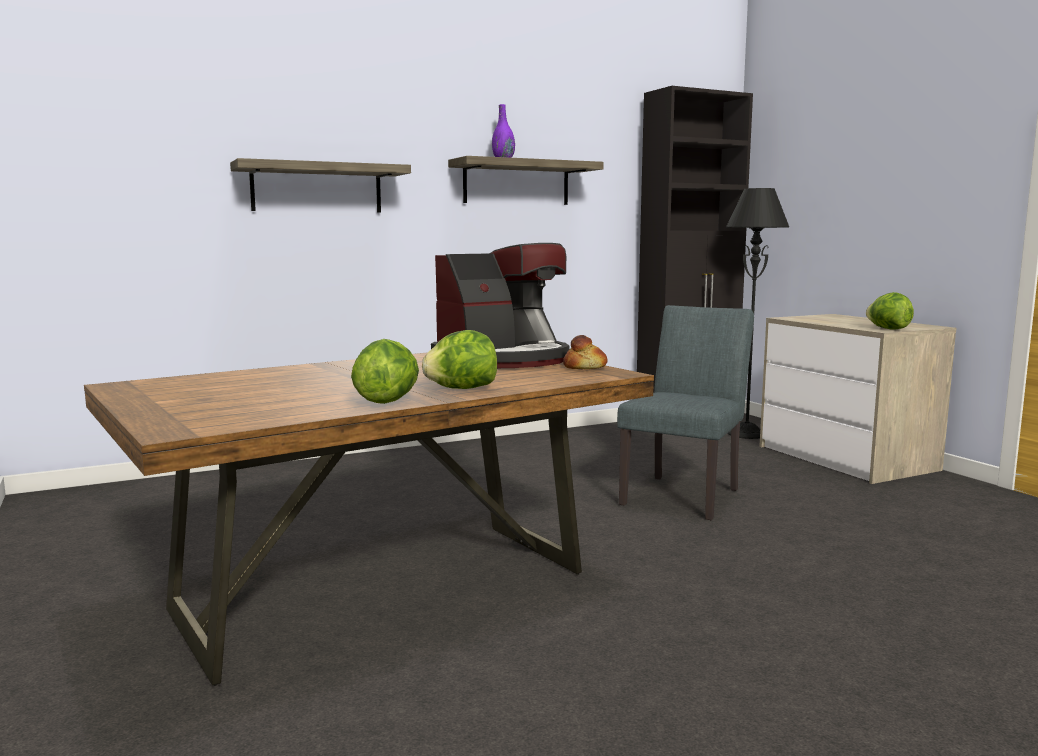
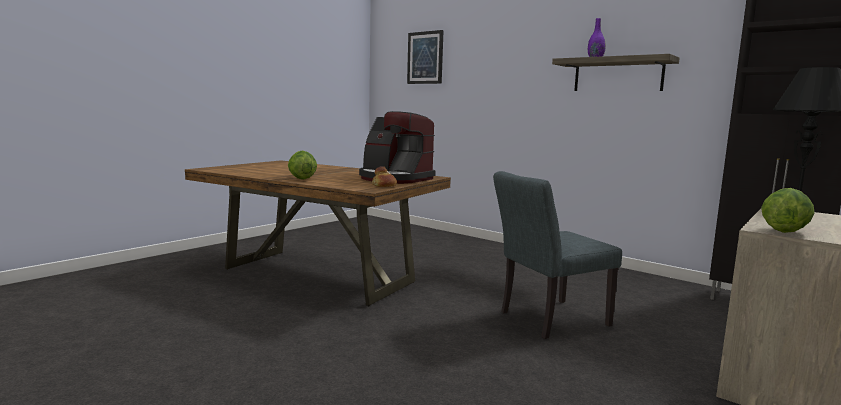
camera: 65 degrees right, 0 degrees up
shelf [230,158,411,212] -> none
lettuce [351,339,419,404] -> none
grey chair [617,305,754,520] -> grey chair turned 150 degrees clockwise [493,171,622,339]
none -> picture [407,30,444,84]

